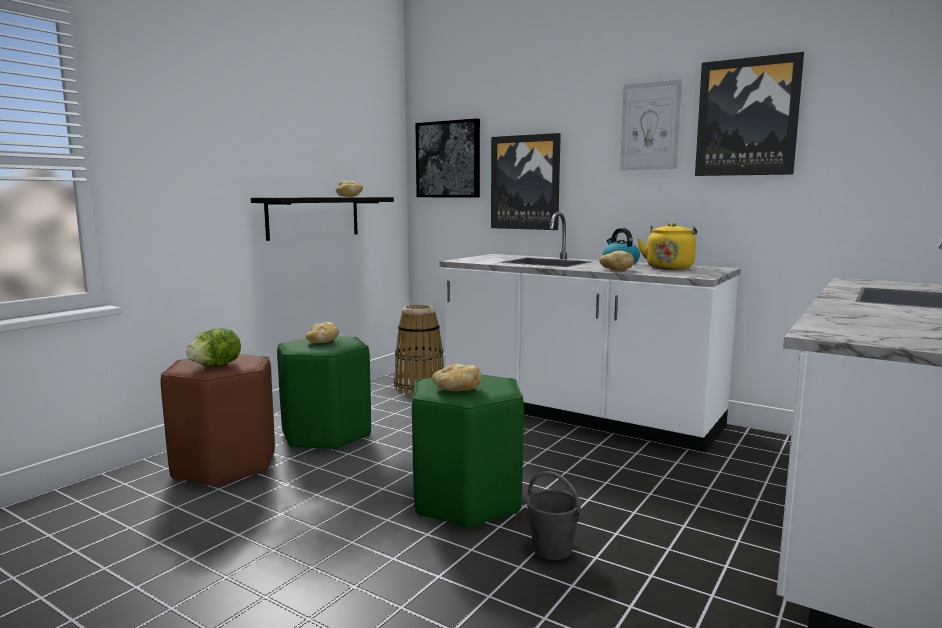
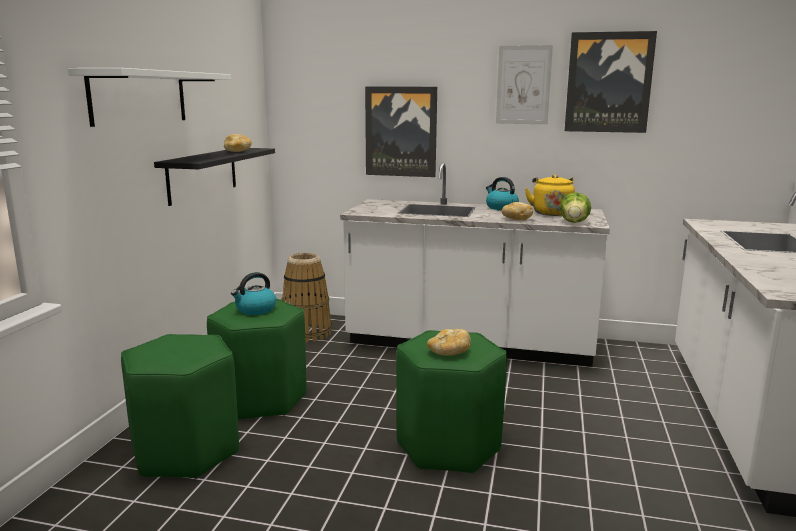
camera: 20 degrees left, 5 degrees up
brown stool [160,354,275,487] -> green stool [121,334,239,479]
lettuce [186,328,241,366] -> lettuce moved to [560,192,591,223]
bread [306,322,339,343] -> kettle [231,272,276,315]
picture [415,118,480,197] -> none
grey bucket [526,471,581,560] -> none
none -> white shelf [68,68,231,127]

